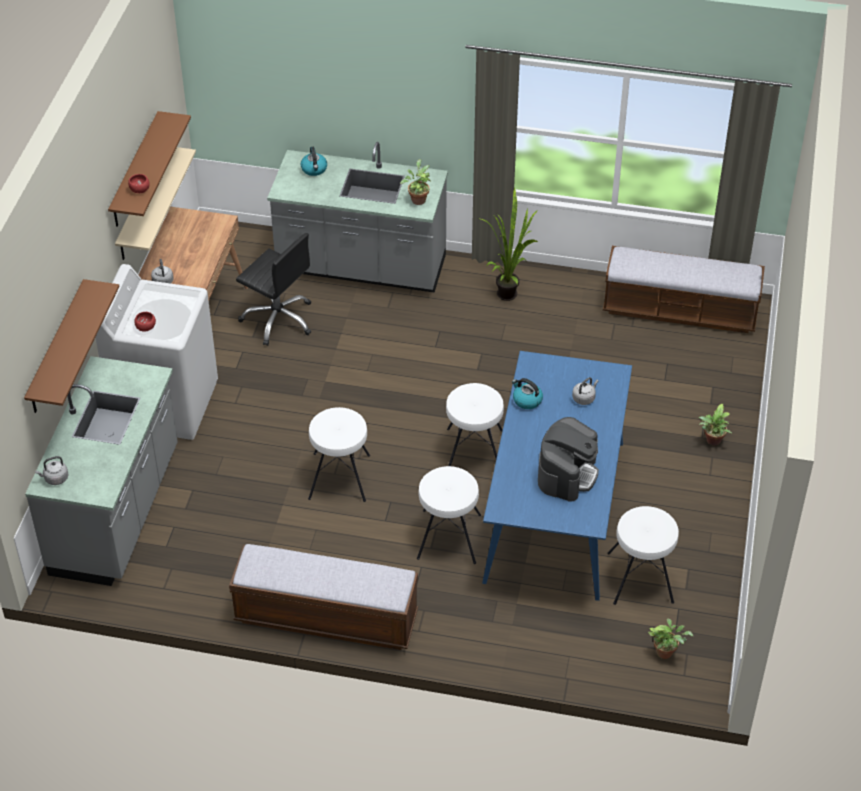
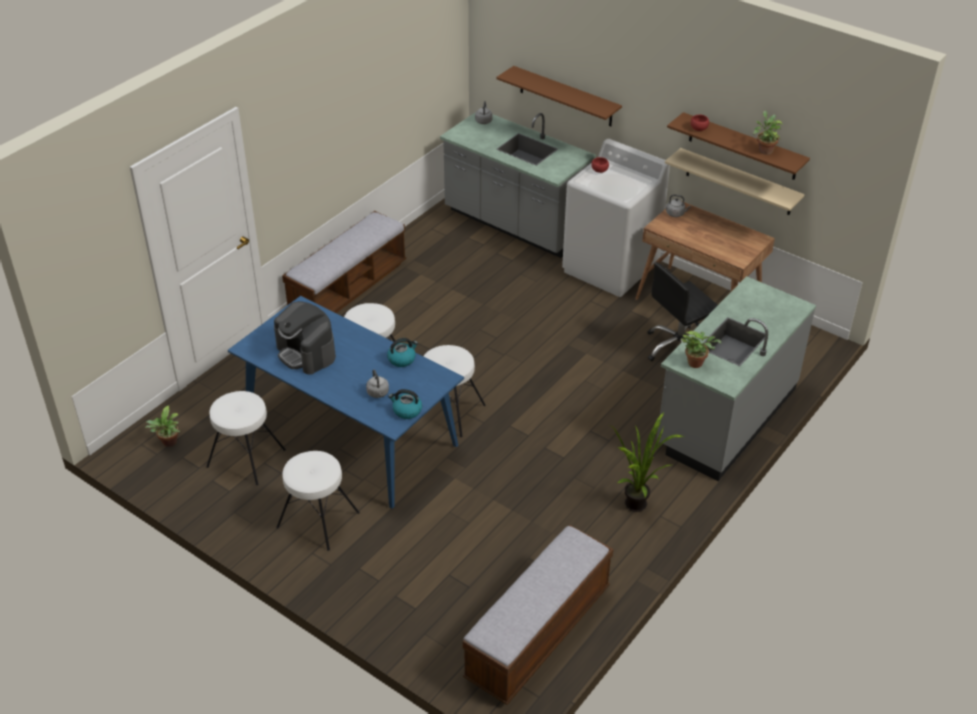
camera: 115 degrees right, 5 degrees down
kettle [301,147,327,176] -> kettle moved to [388,389,422,419]
white stool [308,407,370,502] -> white stool moved to [276,451,360,551]
potted plant [699,404,732,446] -> potted plant moved to [753,111,783,155]

